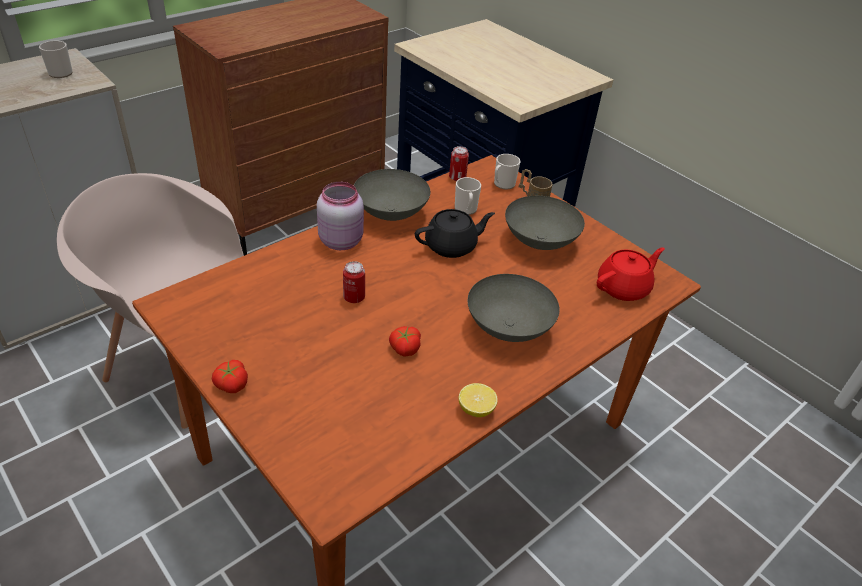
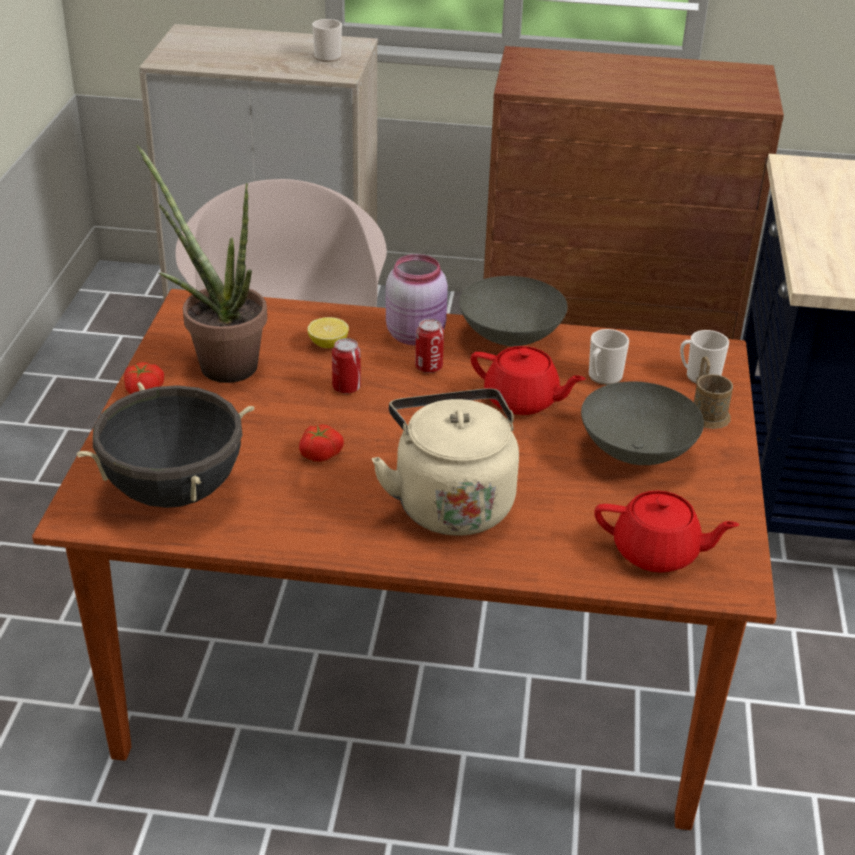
camera: 50 degrees right, 5 degrees down
black teapot [415,209,495,258] -> red teapot [471,346,586,415]
can [449,146,469,181] -> can moved to [415,319,444,373]
lemon [459,383,498,417] -> lemon moved to [307,317,349,348]
grey bowl [468,274,560,342] -> beige kettle [372,388,519,536]
none -> black cooking pot [76,382,254,508]
none -> potted plant [136,144,267,383]

